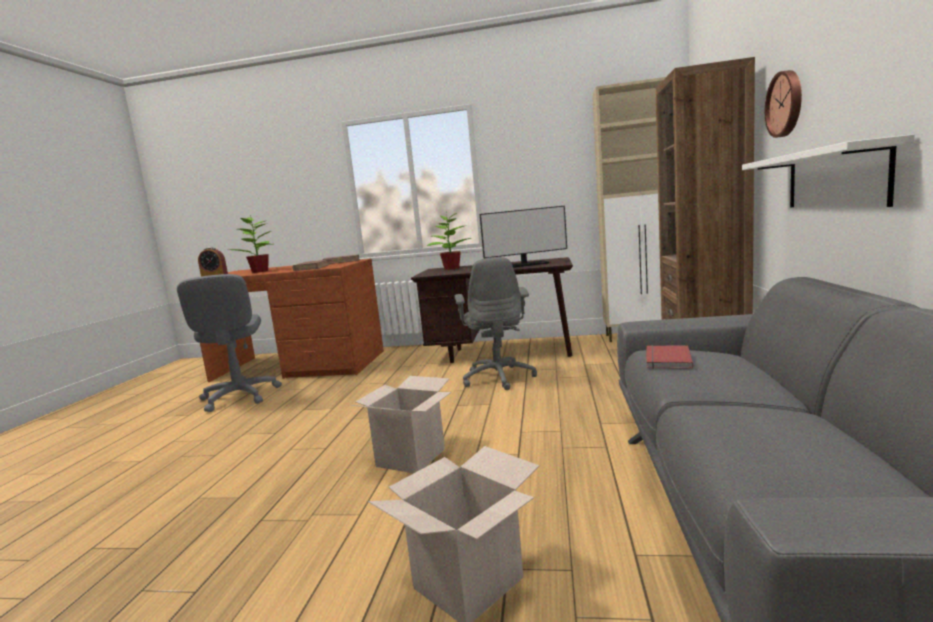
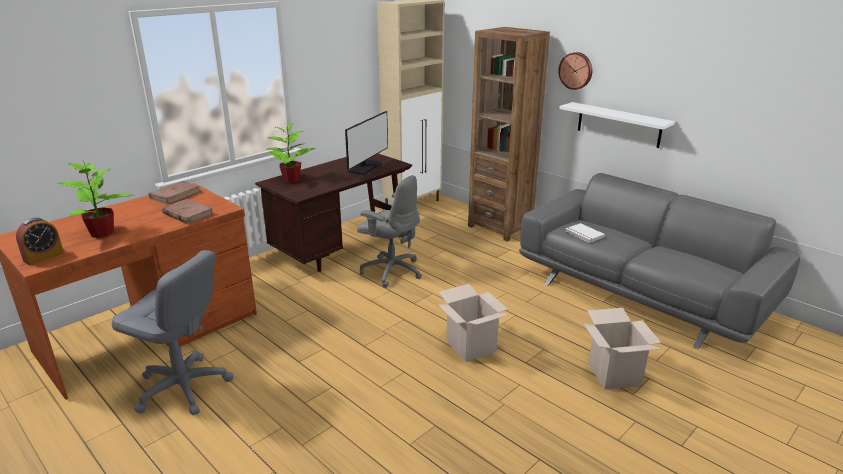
camera: 55 degrees left, 15 degrees up
red book [646,345,693,369] -> white book [565,223,605,243]

